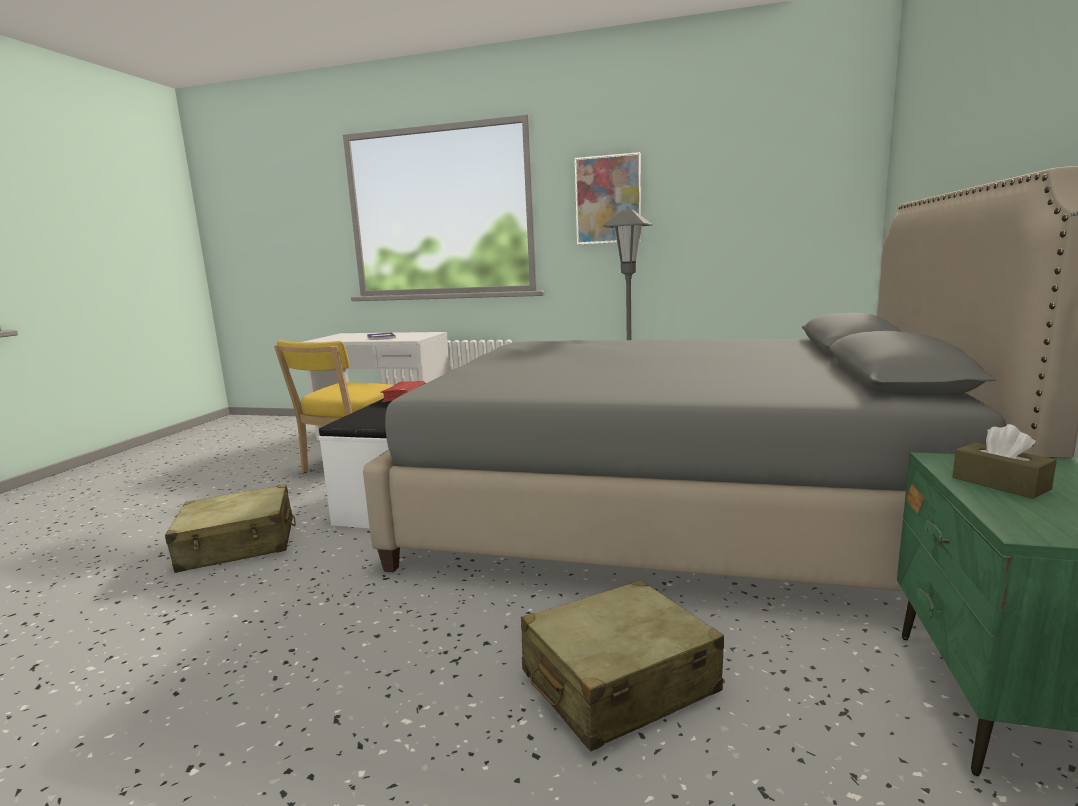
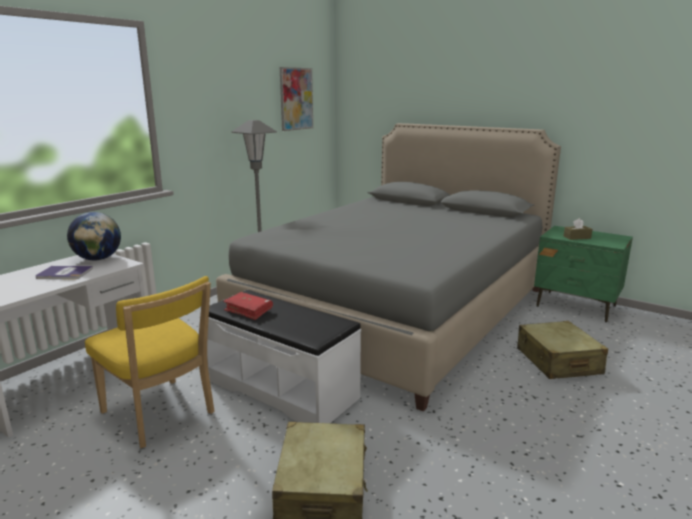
camera: 70 degrees left, 5 degrees up
picture [575,152,641,245] -> picture moved to [280,67,313,131]
none -> globe [67,212,121,260]

